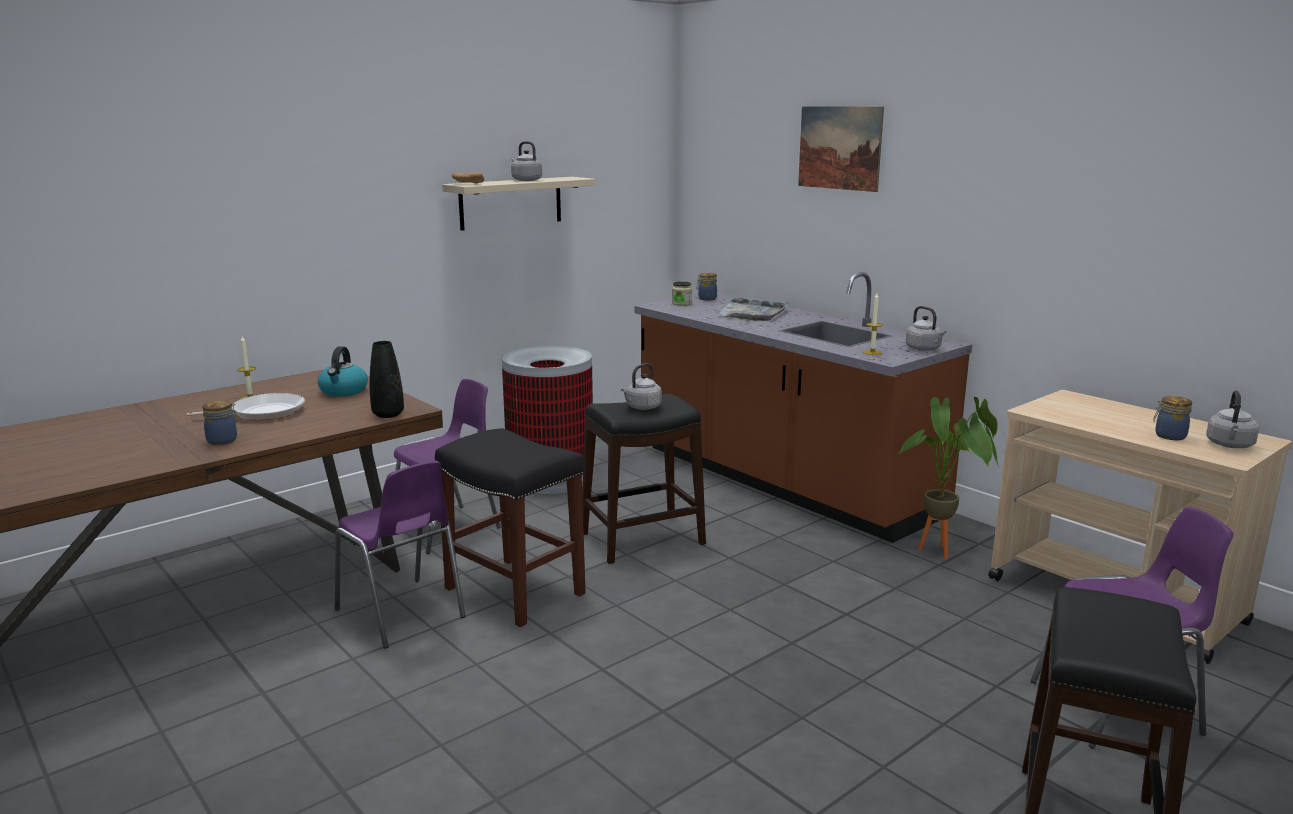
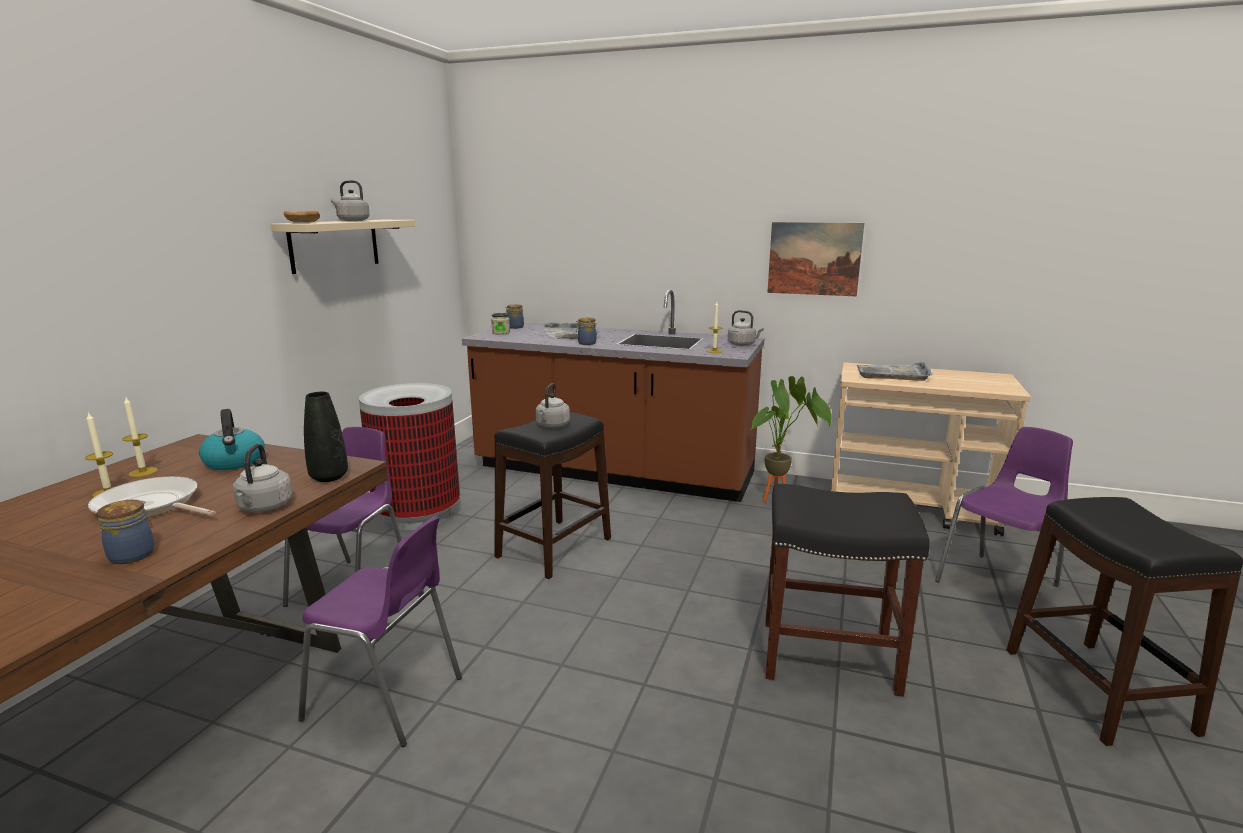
camera: 30 degrees left, 0 degrees up
frying pan [187,393,305,420] -> frying pan turned 105 degrees counterclockwise [88,476,216,518]
black stool [435,428,586,627] -> black stool moved to [765,484,930,697]
picture [798,106,884,192] -> picture moved to [767,222,864,296]
jar [1153,396,1192,440] -> jar moved to [576,317,596,345]
grey kettle [1206,391,1259,448] -> grey kettle moved to [233,444,293,512]
none -> candle [122,397,158,477]
none -> grey tray [857,362,933,381]

